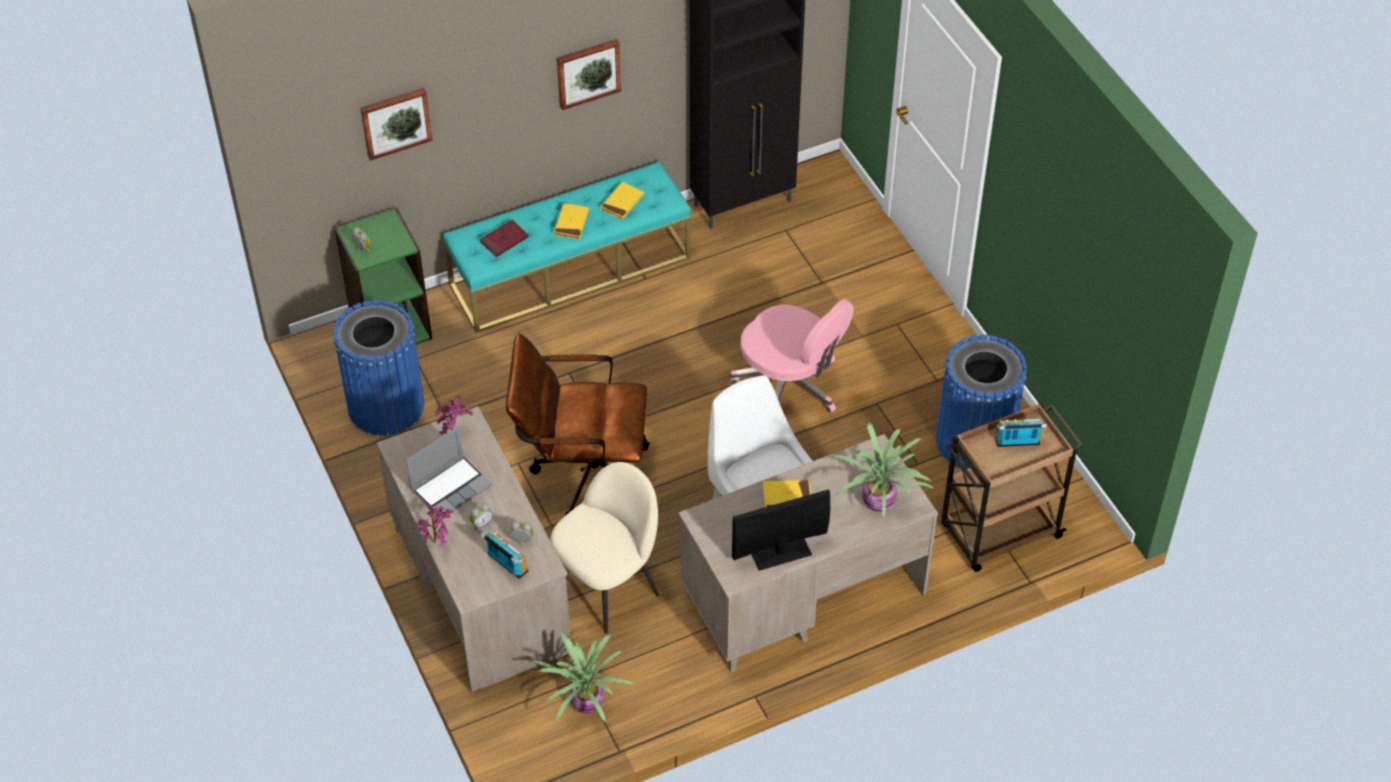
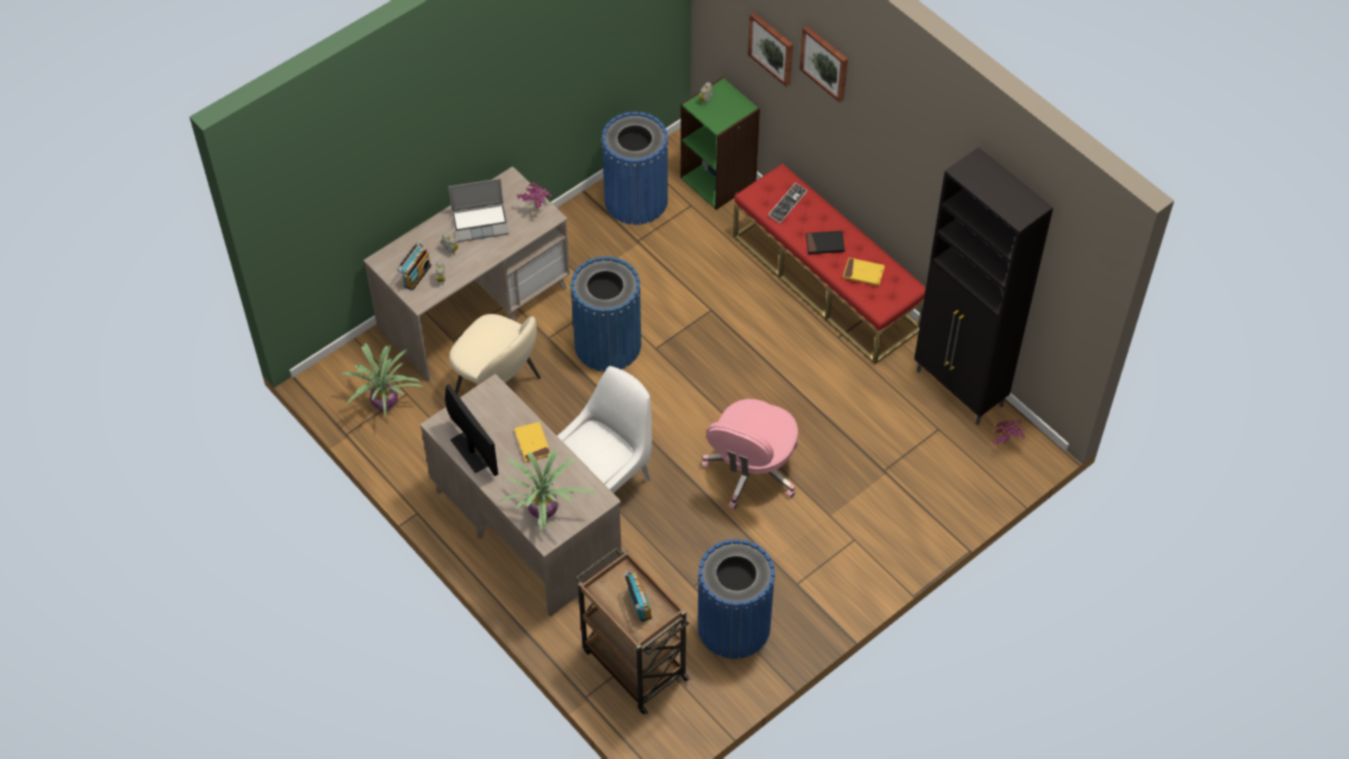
camera: 75 degrees right, 5 degrees up
laptop [406,426,492,515] -> laptop turned 45 degrees counterclockwise [448,179,509,242]
potted plant [417,504,454,547] -> potted plant moved to [993,419,1025,445]
turquoise bench [443,162,691,333] -> red bench [733,163,926,364]
red book [480,220,529,257] -> keyboard [768,183,808,223]
brown office chair [506,333,650,516] -> blue trash can [570,256,641,372]
yellow book [554,203,589,239] -> black book [806,231,845,254]
picture [557,39,621,110] -> picture moved to [800,25,848,102]

